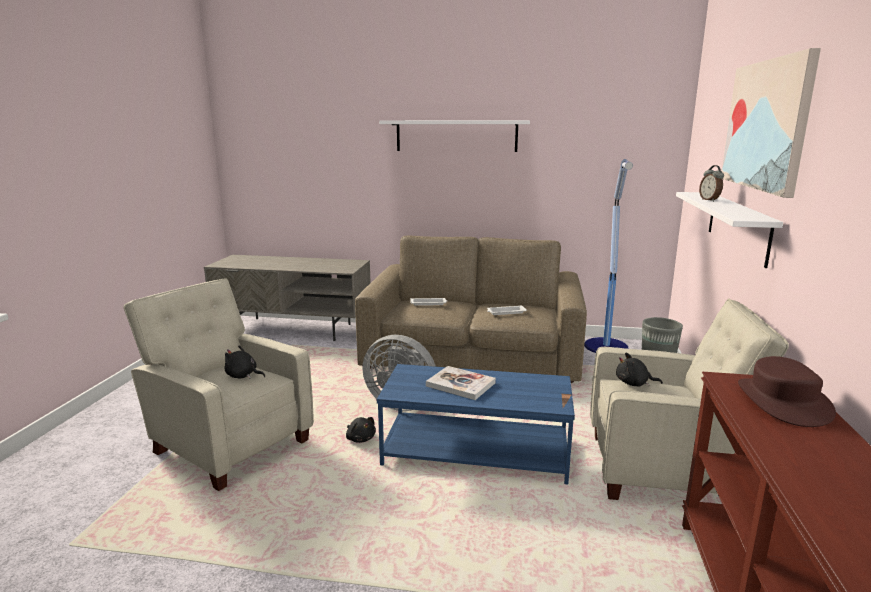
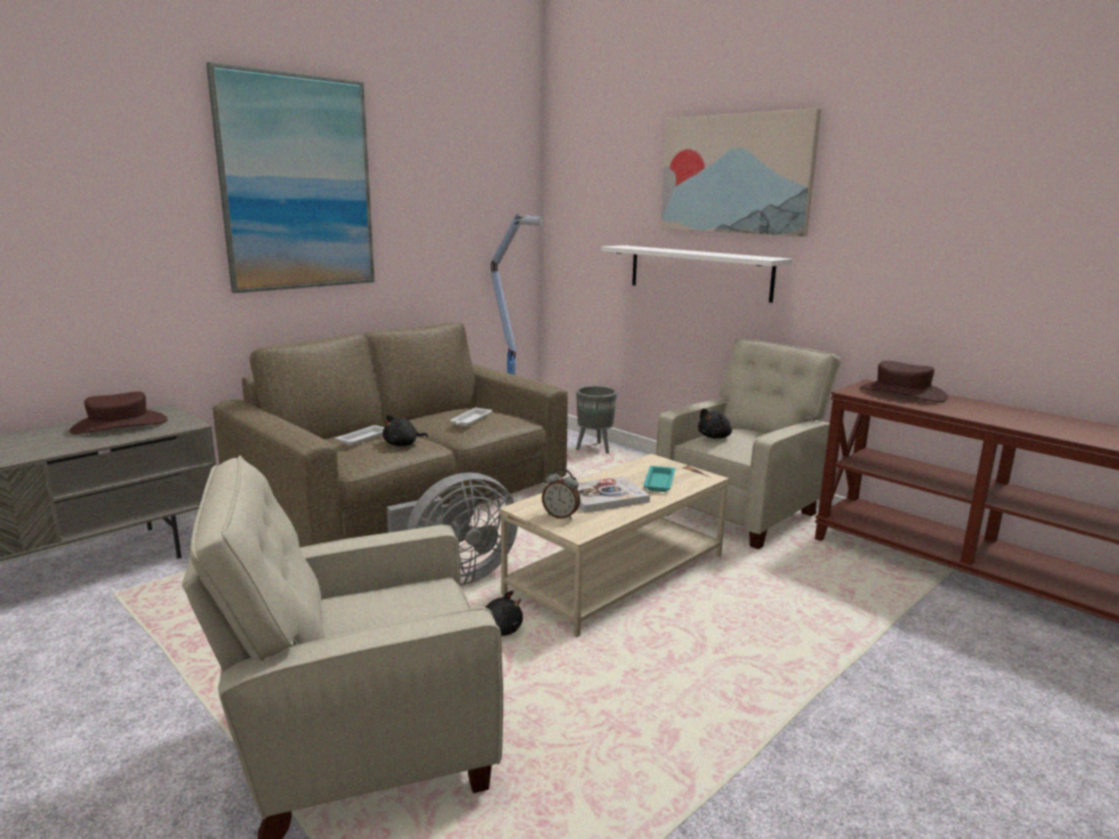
camera: 55 degrees left, 0 degrees up
black plush toy [224,345,265,379] -> black plush toy moved to [383,415,428,446]
blue coffee table [377,364,575,484] -> beige coffee table [499,454,729,637]
white shelf [379,120,530,152] -> picture [206,62,375,293]
alarm clock [699,165,724,202] -> alarm clock moved to [542,468,581,520]
none -> brown hat [70,391,168,434]
none -> turquoise tray [643,466,675,492]

